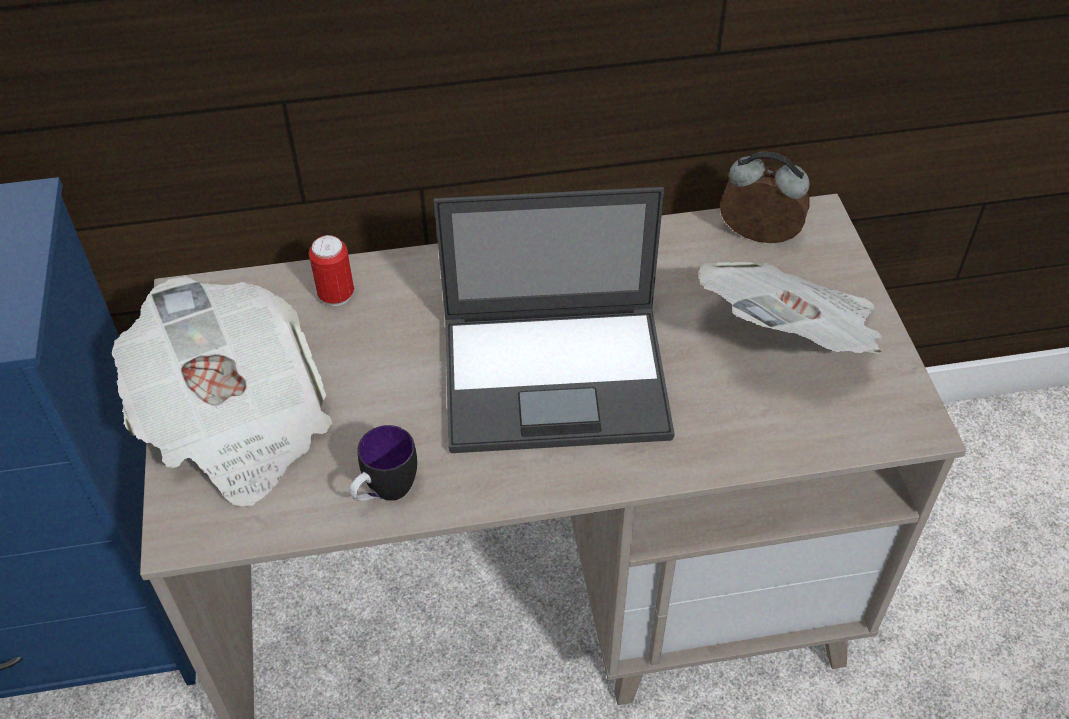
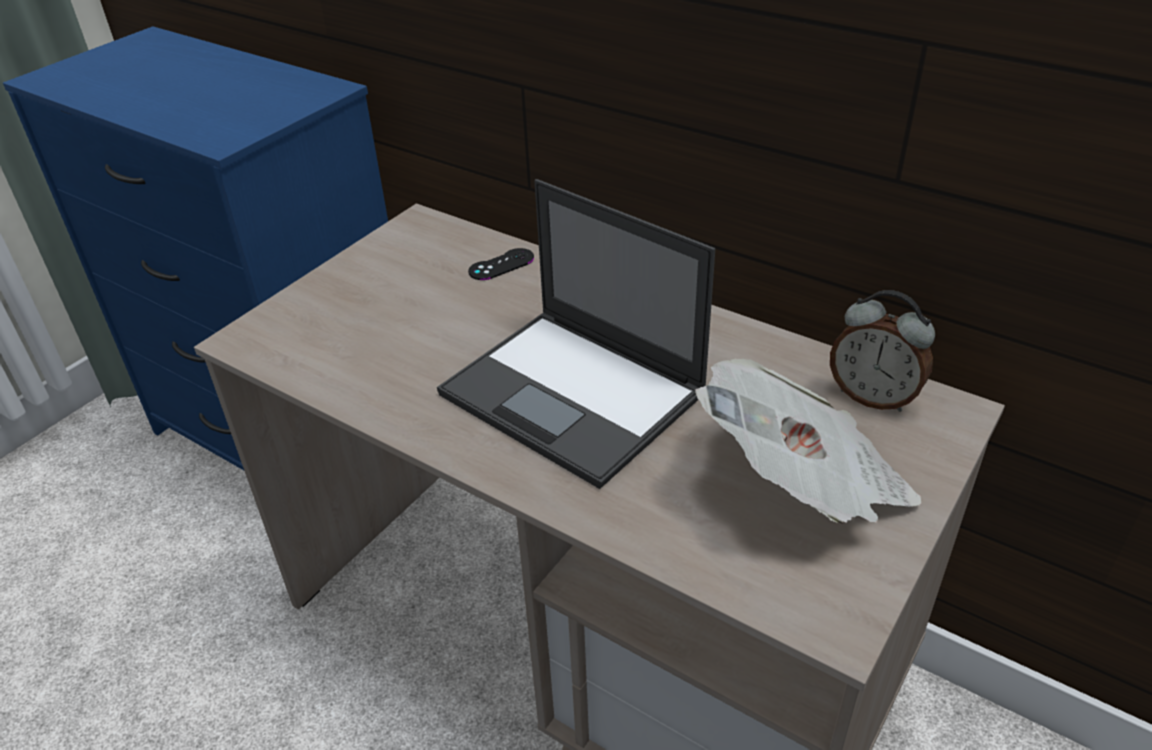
camera: 45 degrees right, 10 degrees down
newspaper [112,276,332,506] -> none
can [309,235,354,306] -> black game controller [468,248,534,280]
mug [349,425,417,501] -> none
alarm clock [720,152,810,243] -> alarm clock turned 150 degrees clockwise [830,290,935,412]

